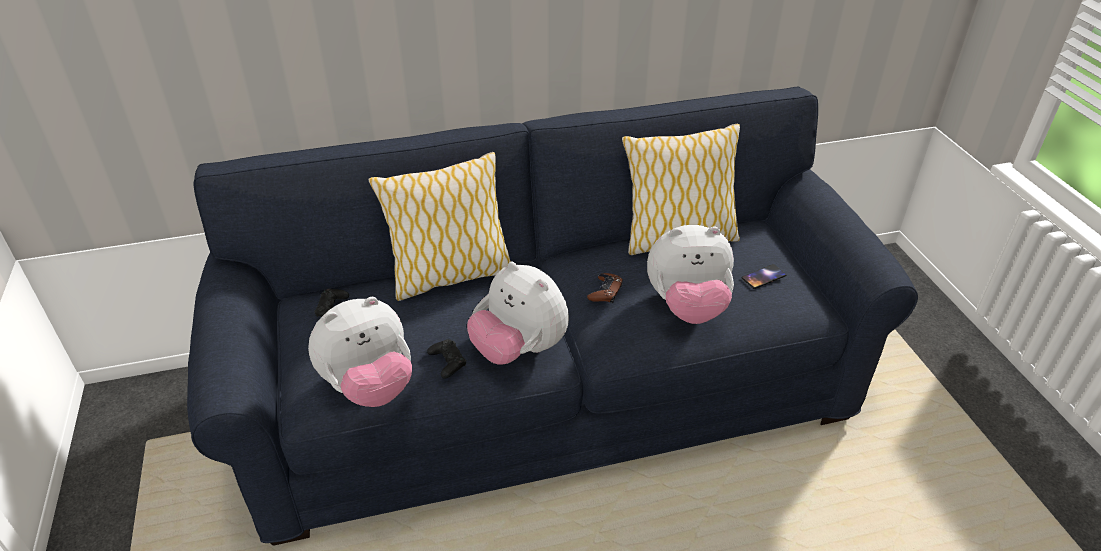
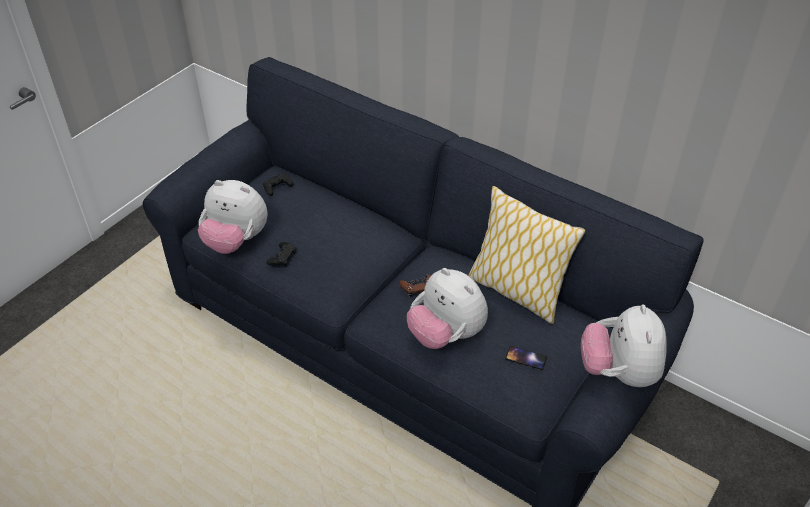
camera: 50 degrees right, 5 degrees up
pillow [368,152,511,301] -> none
plush toy [467,262,569,365] -> plush toy moved to [581,304,667,387]

